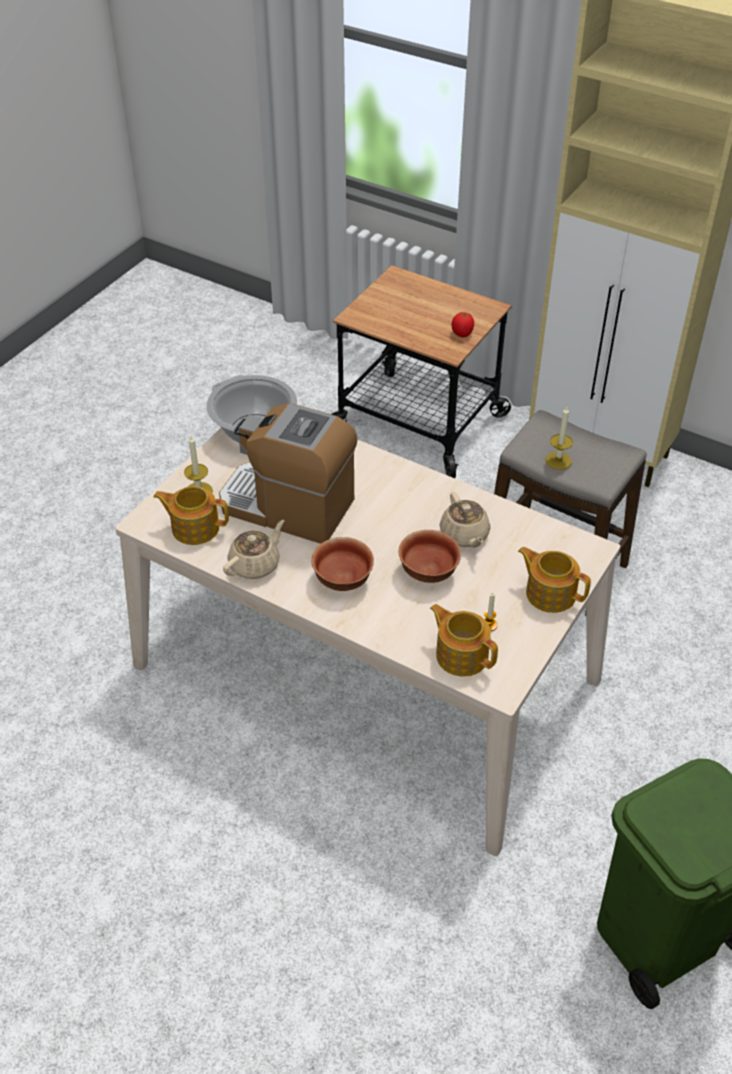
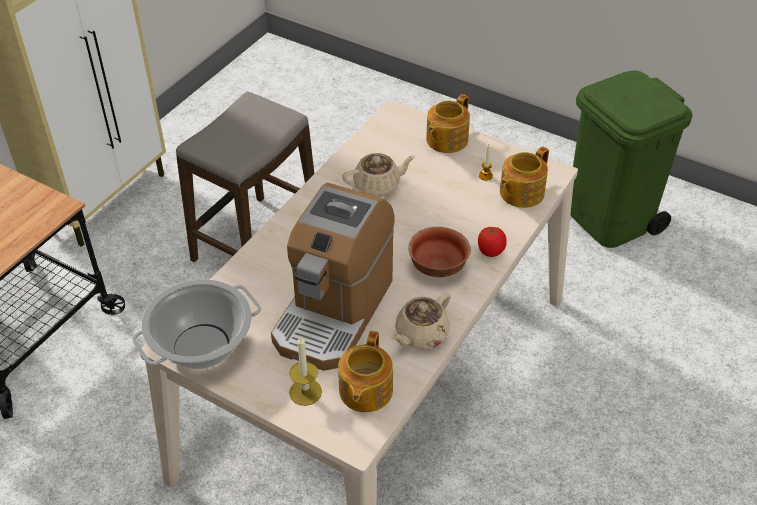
camera: 90 degrees left, 0 degrees up
beige teapot [223,520,284,579] -> beige teapot turned 90 degrees counterclockwise [391,293,451,349]
bowl [398,530,461,583] -> none
tomato [451,312,474,337] -> tomato moved to [478,226,507,257]
candle [545,407,573,470] -> none

